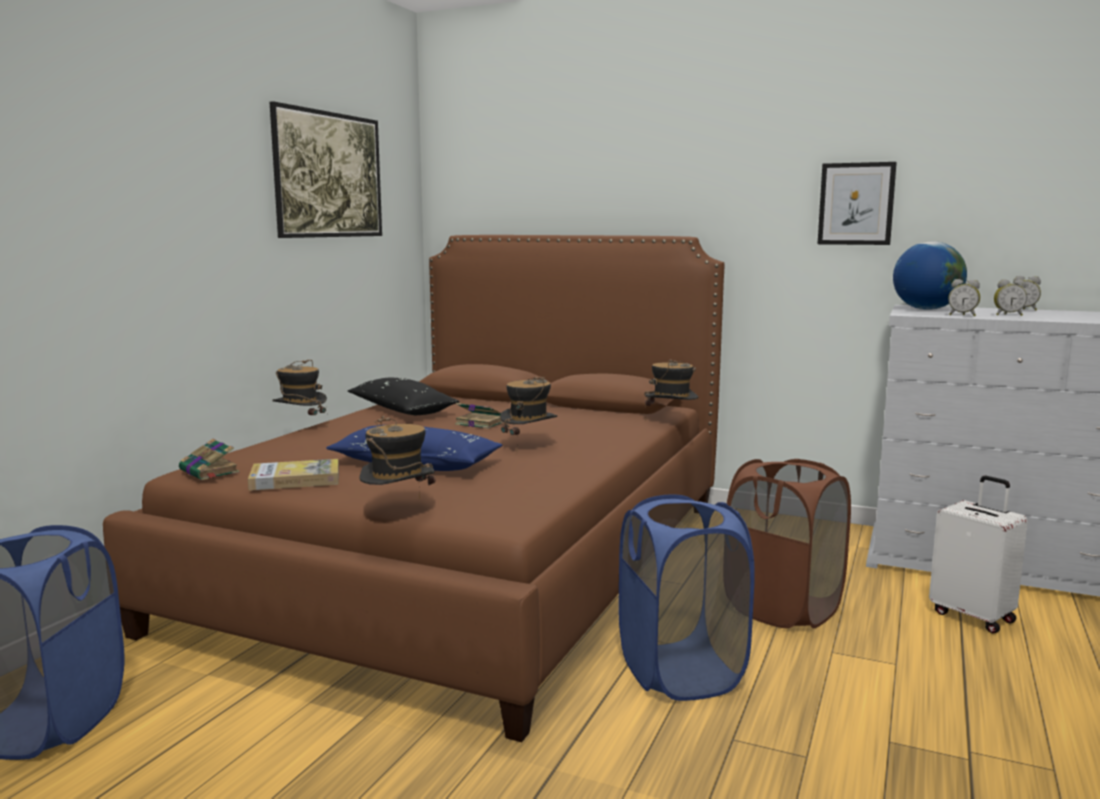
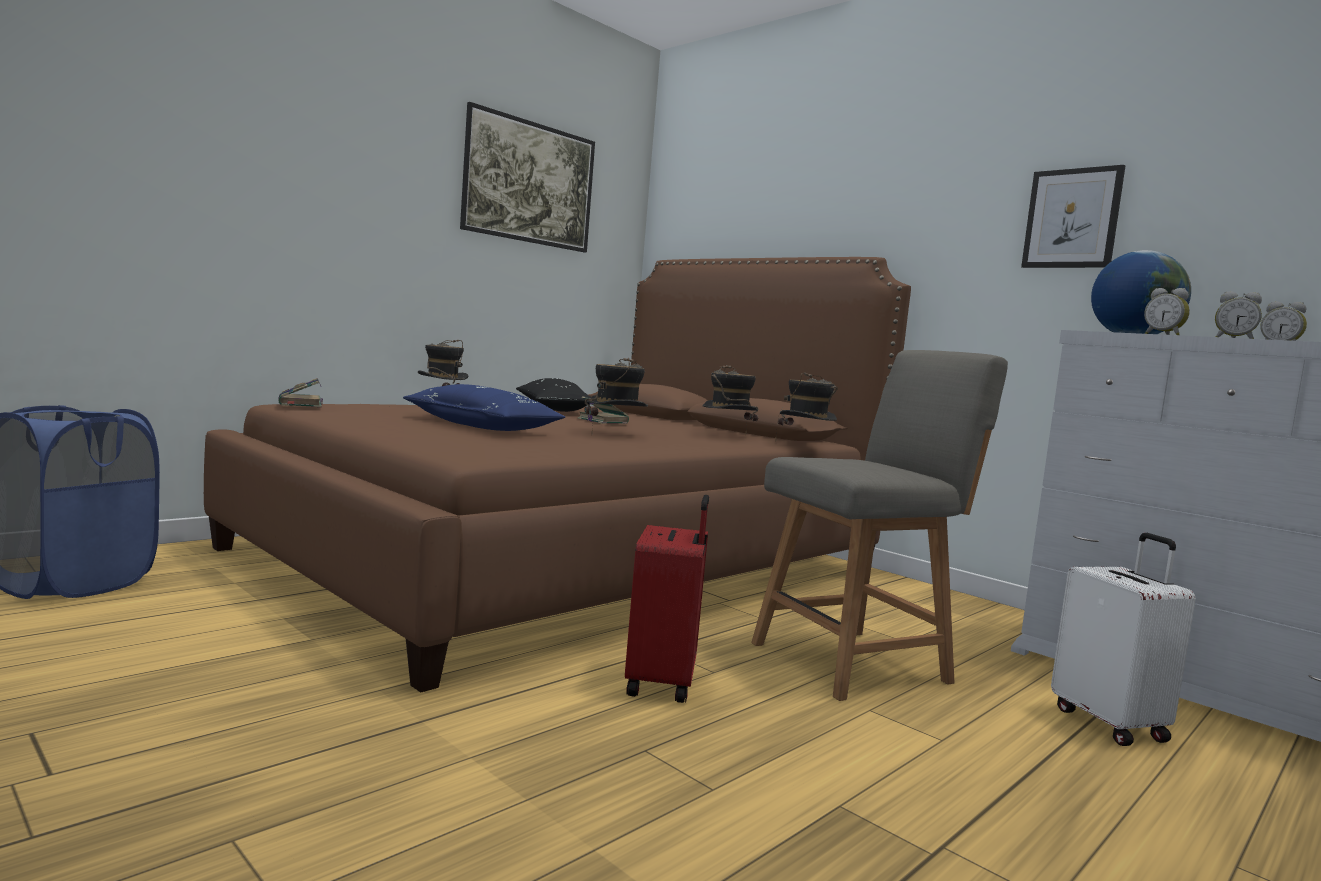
camera: 20 degrees right, 5 degrees down
book [248,459,339,491] -> none
hat [359,416,436,499] -> hat moved to [703,365,759,428]
blue laundry basket [618,494,755,701] -> red suitcase [625,495,709,703]
brown laundry basket [727,459,851,628] -> grey chair [751,350,1008,701]

